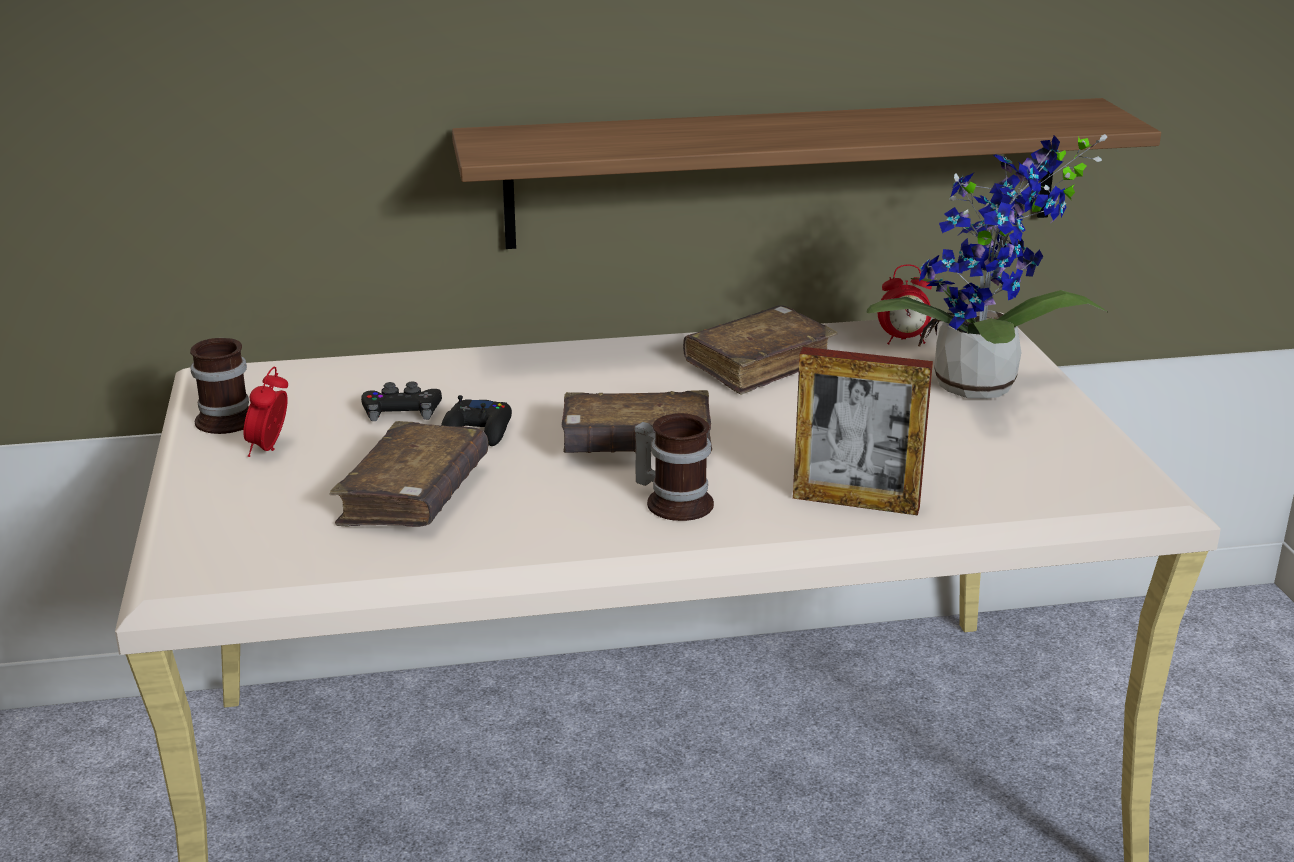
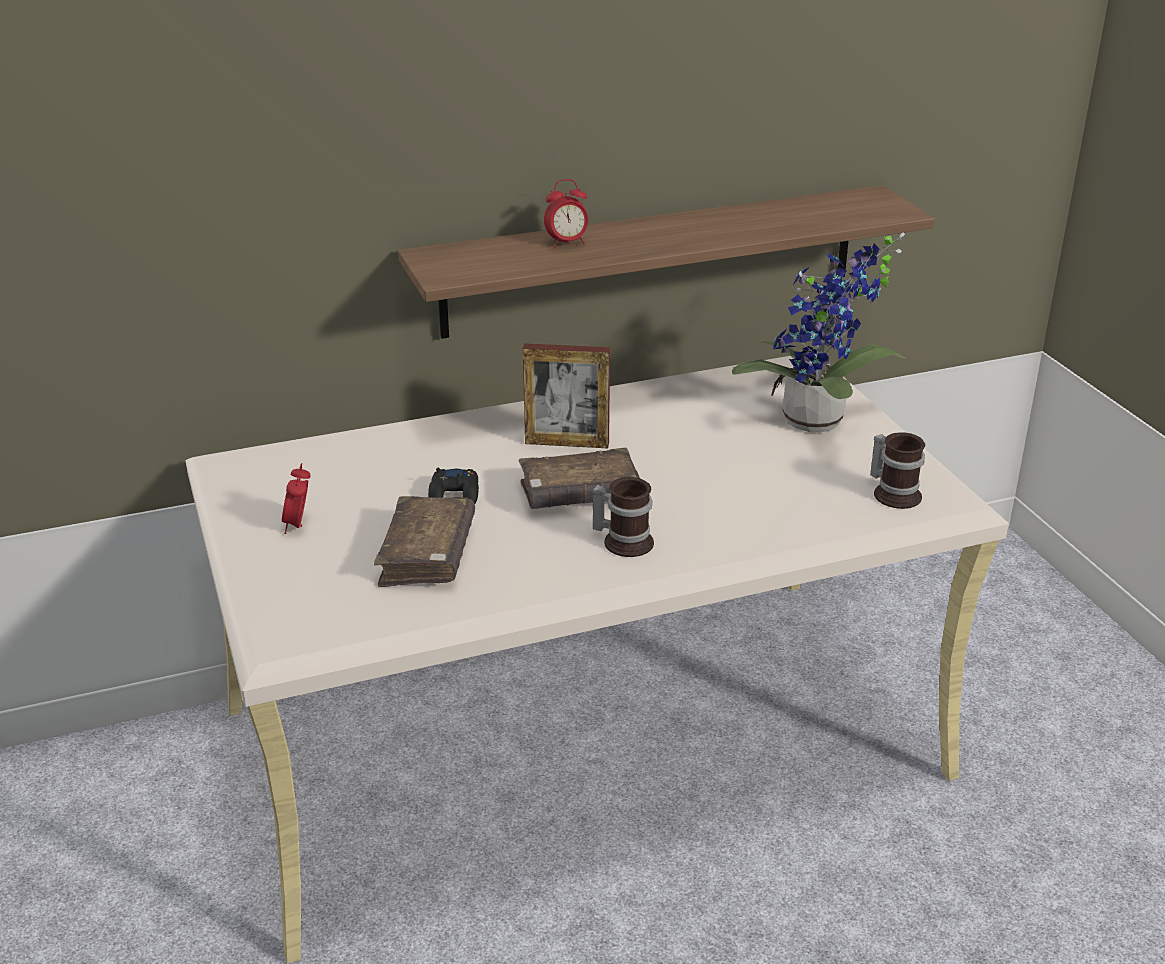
camera: 10 degrees left, 5 degrees up
mug [190,338,249,434] -> mug moved to [870,433,925,509]
black game controller [361,381,442,421] -> none
brown book [683,305,837,395] -> none
picture frame [793,347,933,516] -> picture frame moved to [523,343,610,448]
alarm clock [878,264,932,344] -> alarm clock moved to [544,179,588,248]

